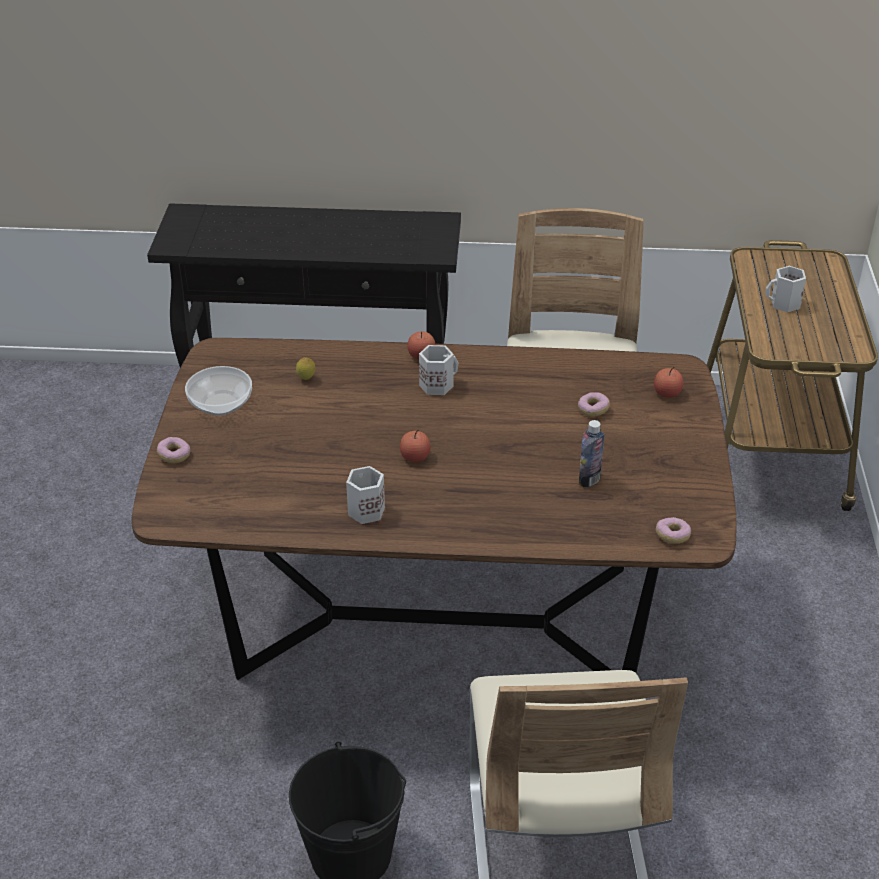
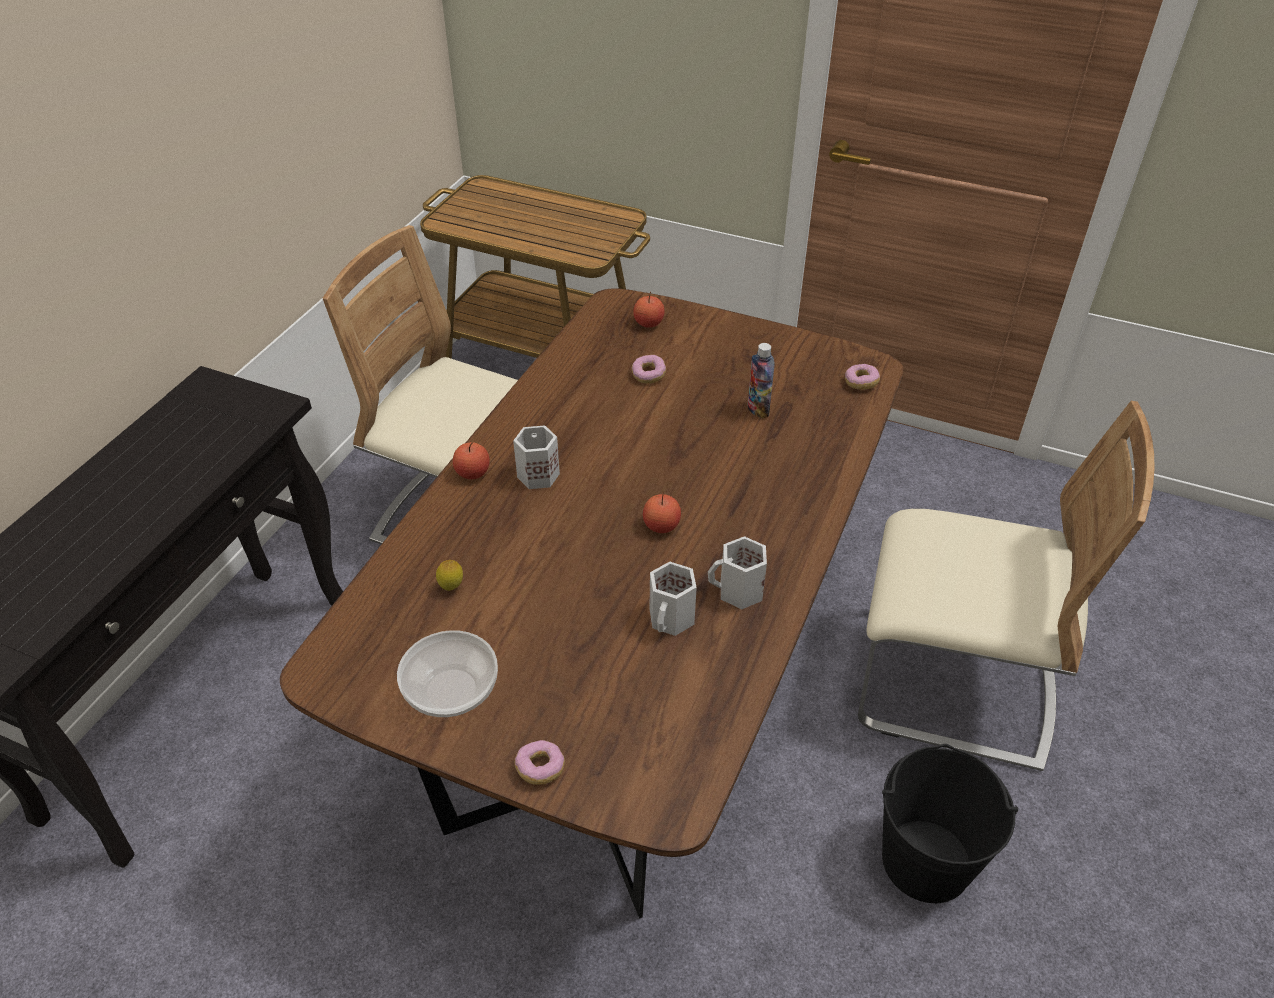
camera: 70 degrees left, 5 degrees up
white mug [765,266,806,312] -> white mug moved to [649,561,697,636]

